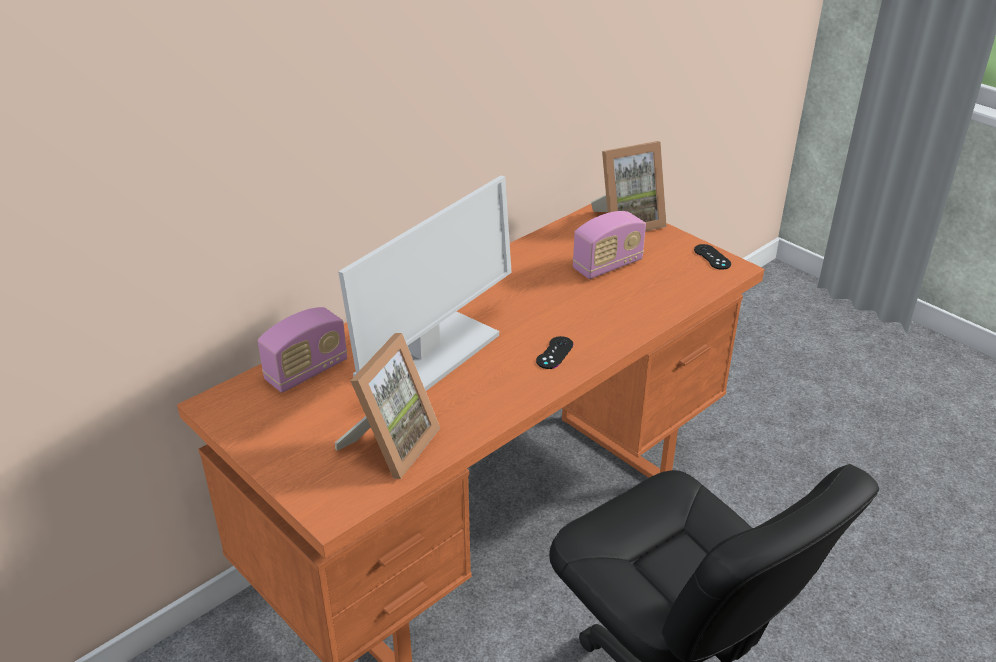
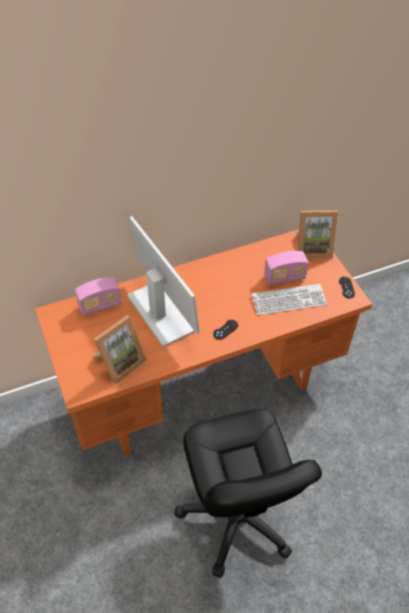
camera: 20 degrees right, 15 degrees up
monitor [338,175,512,391] -> monitor turned 90 degrees counterclockwise [127,216,200,347]
none -> keyboard [252,284,327,315]

